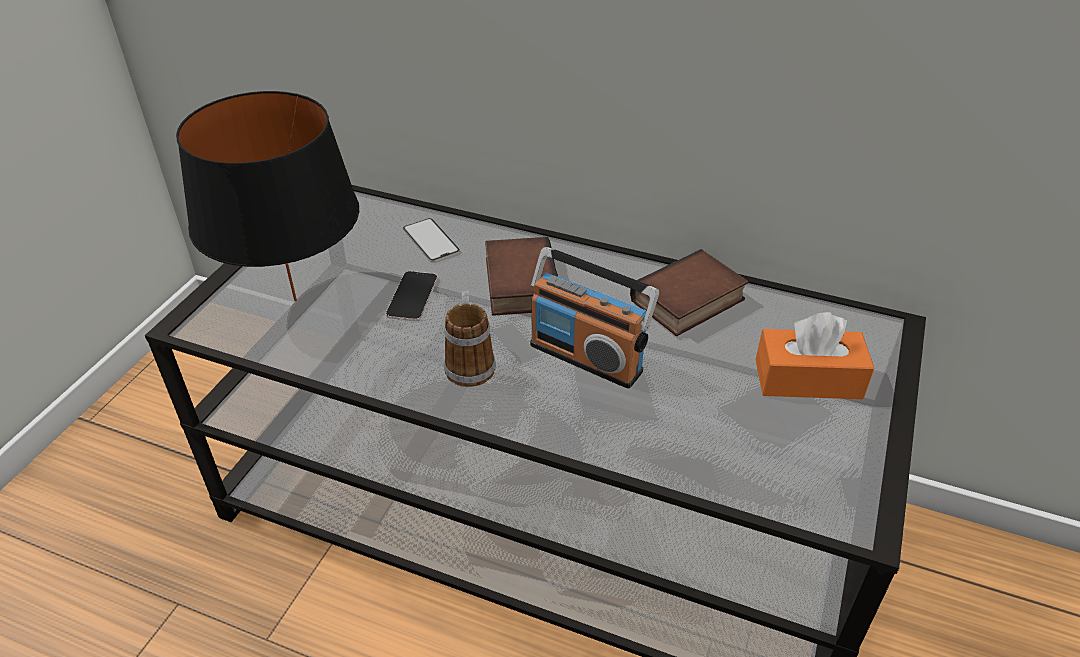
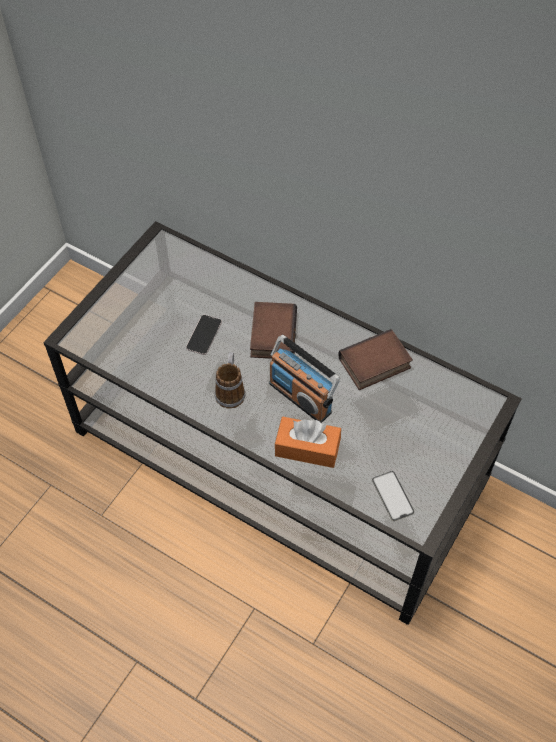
camera: 10 degrees right, 15 degrees up
black table lamp [176,91,359,301] -> none
phone [403,218,460,262] -> phone moved to [372,471,415,521]
orange tissue box [756,312,874,399] -> orange tissue box moved to [275,417,341,468]

